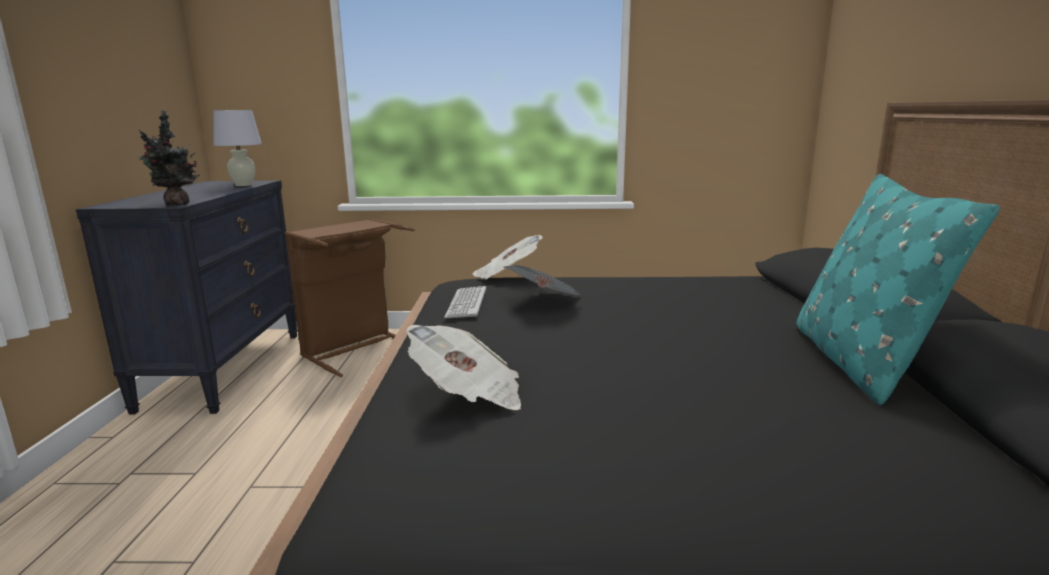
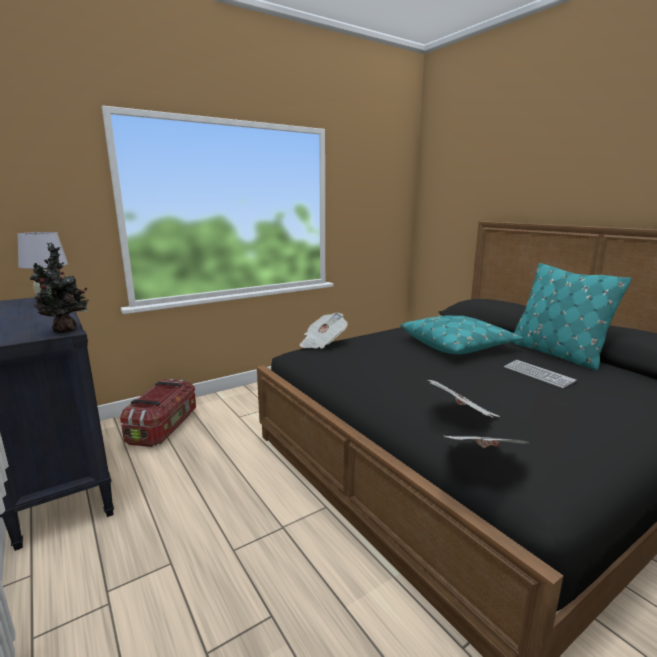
camera: 35 degrees left, 0 degrees up
brown laundry basket [285,218,415,377] -> storage box [120,379,196,447]
keyboard [444,286,486,318] -> keyboard moved to [504,360,577,388]
newspaper [504,265,581,295] -> newspaper moved to [444,436,529,448]
none -> turquoise pillow [400,315,523,354]

